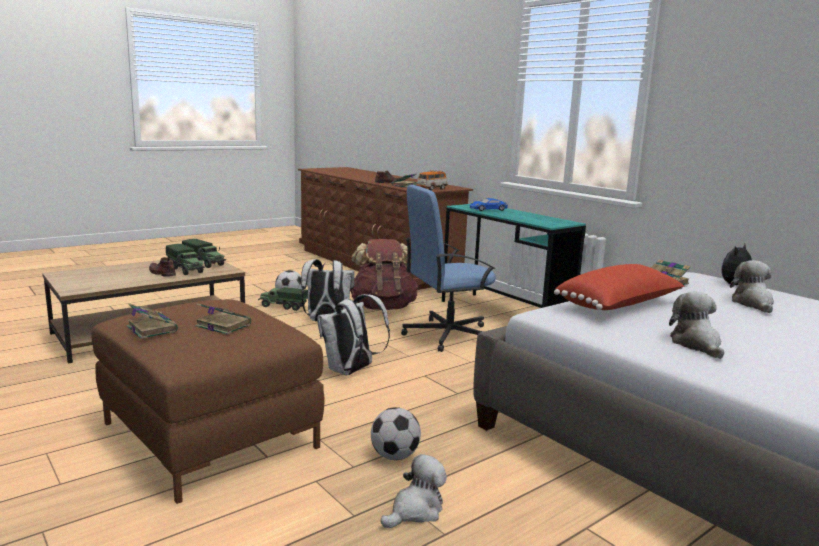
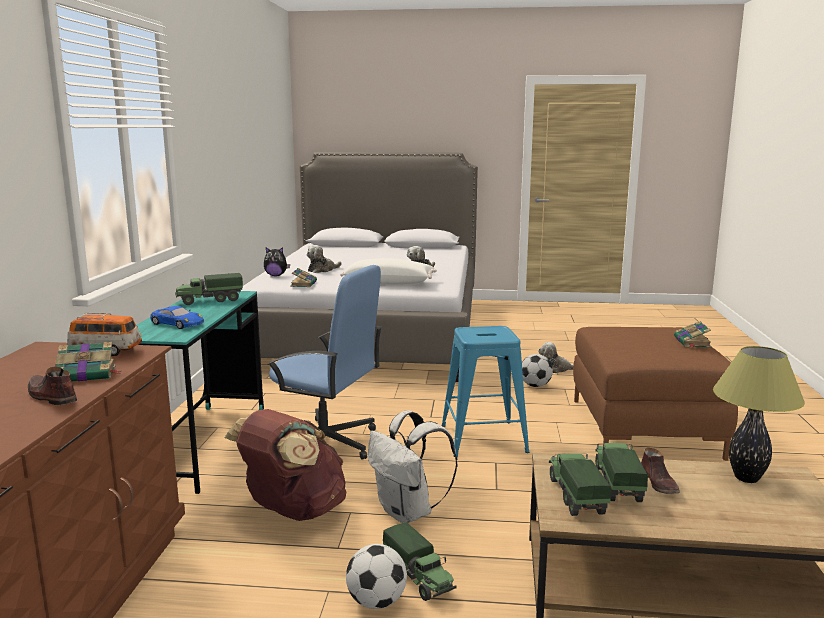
camera: 135 degrees left, 0 degrees up
book [195,303,251,335] -> none
white backpack [317,294,390,375] -> blue stool [442,326,529,457]
red pillow [554,264,684,310] -> white pillow [340,258,437,285]
none -> toy truck [175,273,243,305]
none -> table lamp [713,346,805,483]

